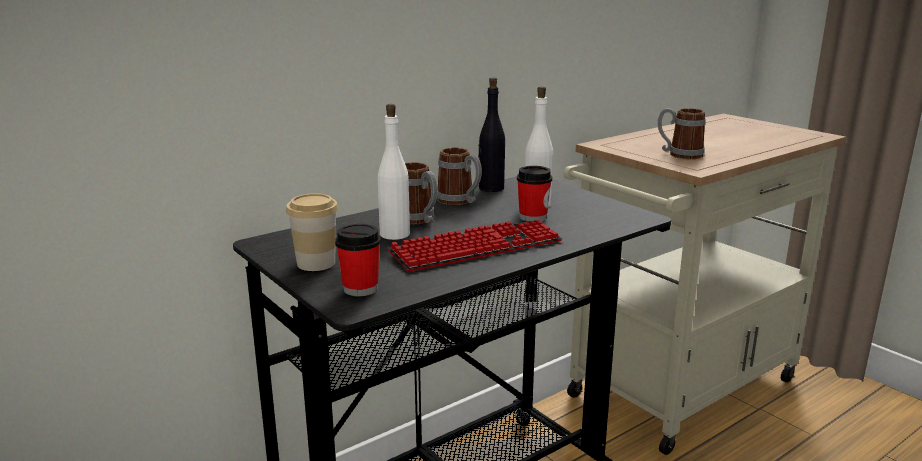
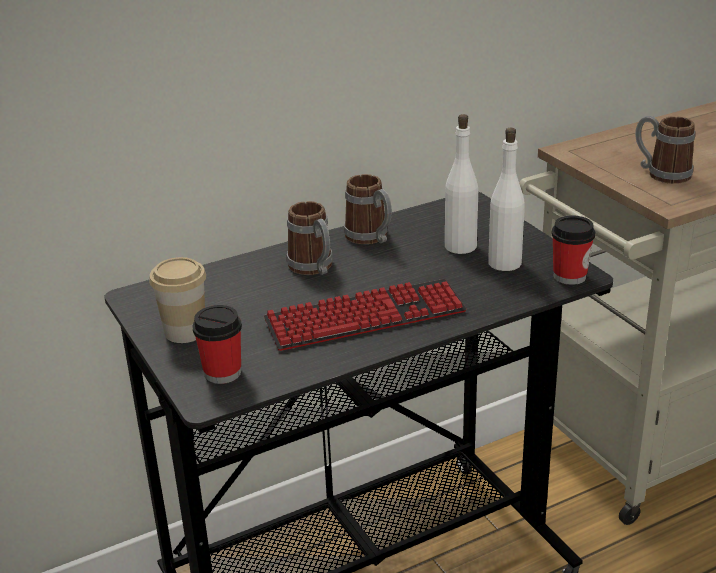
camera: 10 degrees right, 10 degrees up
white bottle [378,104,410,240] -> white bottle moved to [488,128,525,271]
black bottle [478,77,505,192] -> none
cup [517,166,552,222] -> cup moved to [551,216,595,285]

